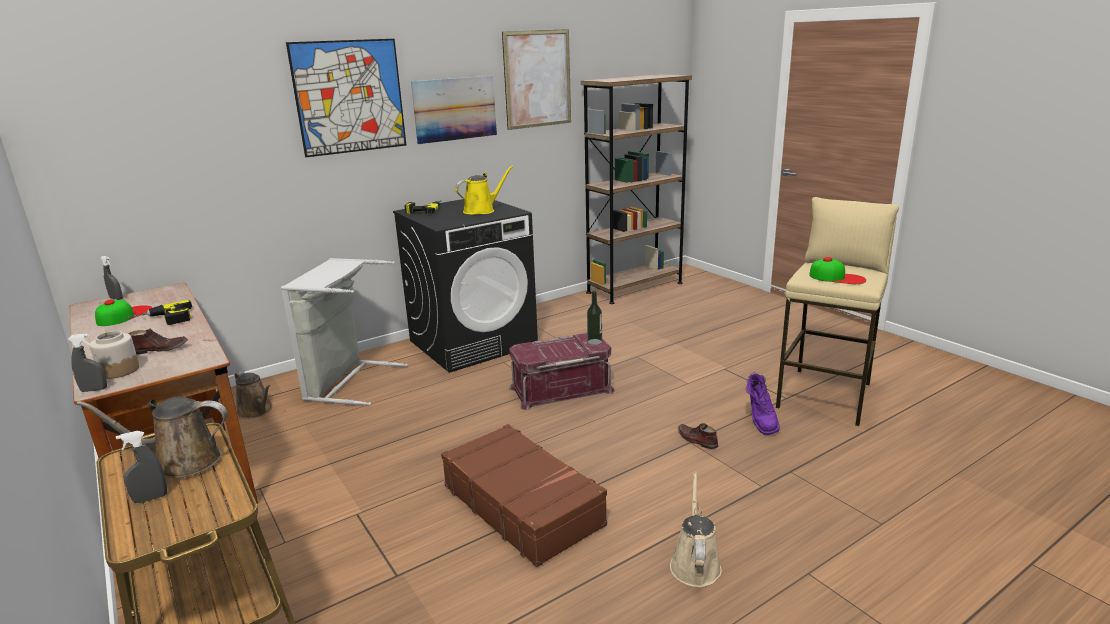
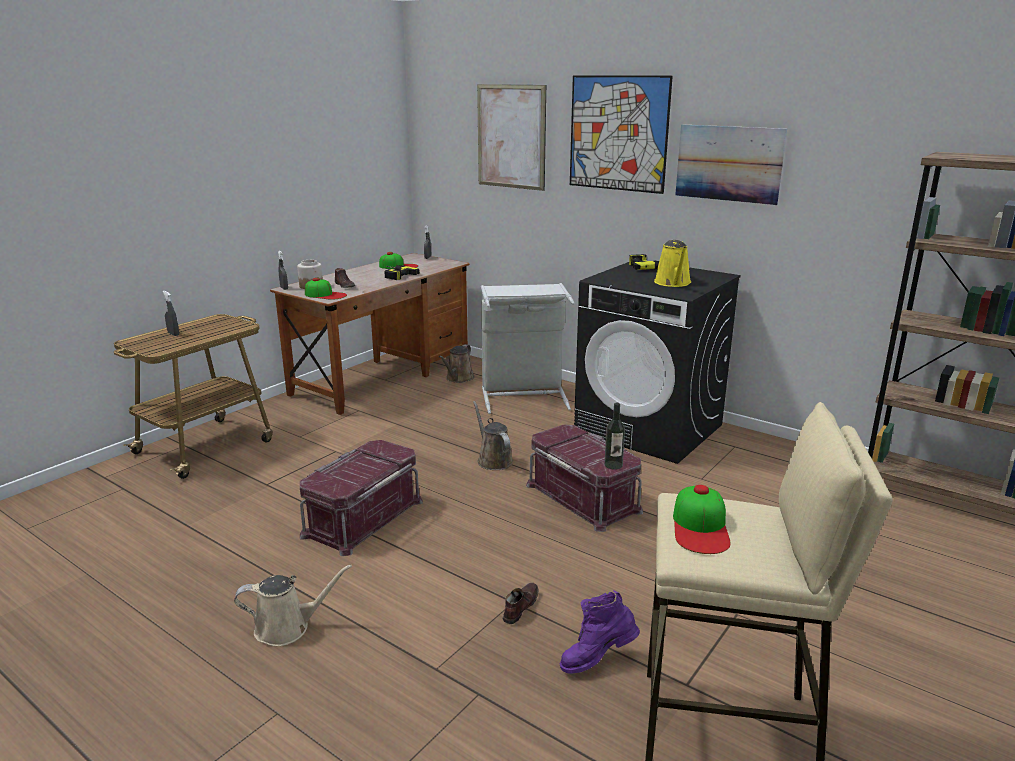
camera: 70 degrees right, 0 degrees up
brown watering can [77,397,228,478] -> brown watering can moved to [473,401,513,470]
brown suitcase [441,424,607,567] -> red storage box [300,440,423,556]
yellow watering can [455,165,514,215] -> yellow watering can turned 60 degrees clockwise [654,240,691,287]
picture [502,29,571,130] -> picture moved to [477,84,546,191]
none -> cap [305,278,347,300]

